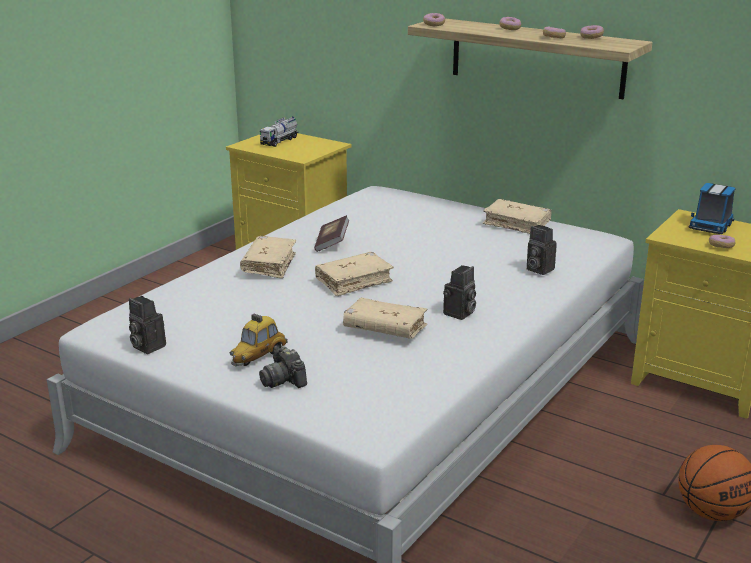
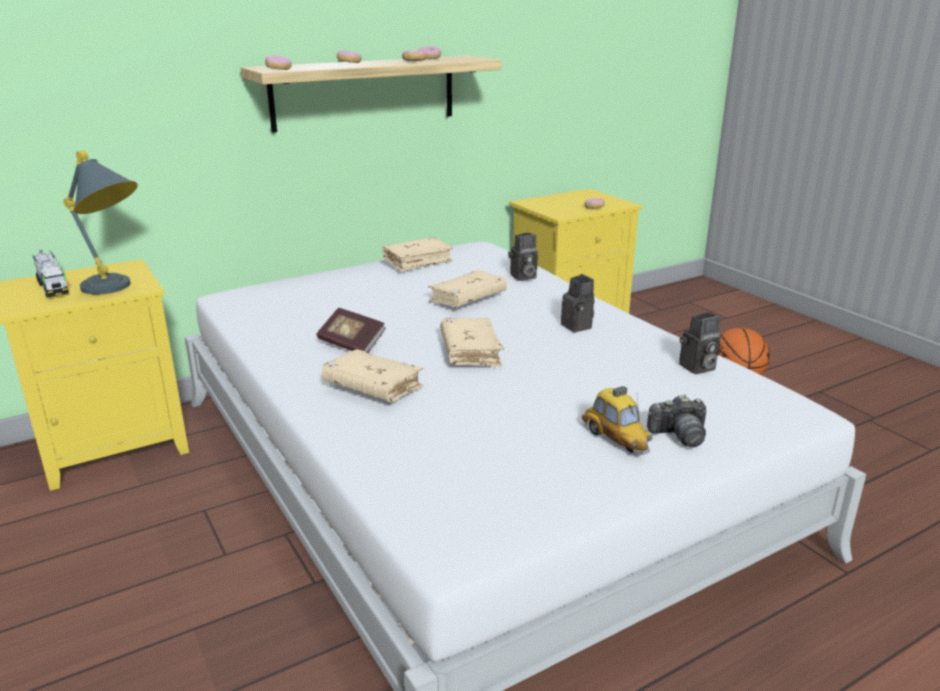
camera: 65 degrees left, 0 degrees up
camera [129,296,166,354] -> camera moved to [679,313,721,374]
beige book [343,297,428,339] -> beige book moved to [428,270,507,307]
toy truck [689,183,736,234] -> none
none -> grey table lamp [63,150,137,295]

